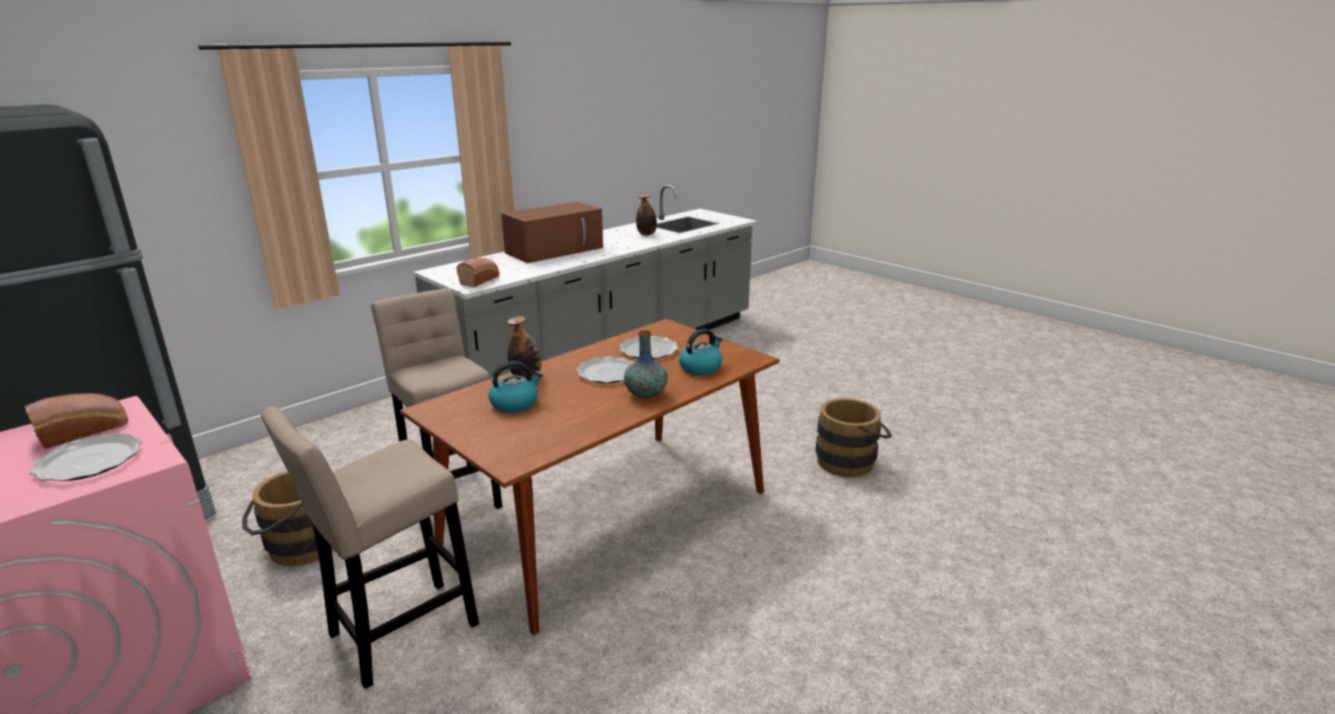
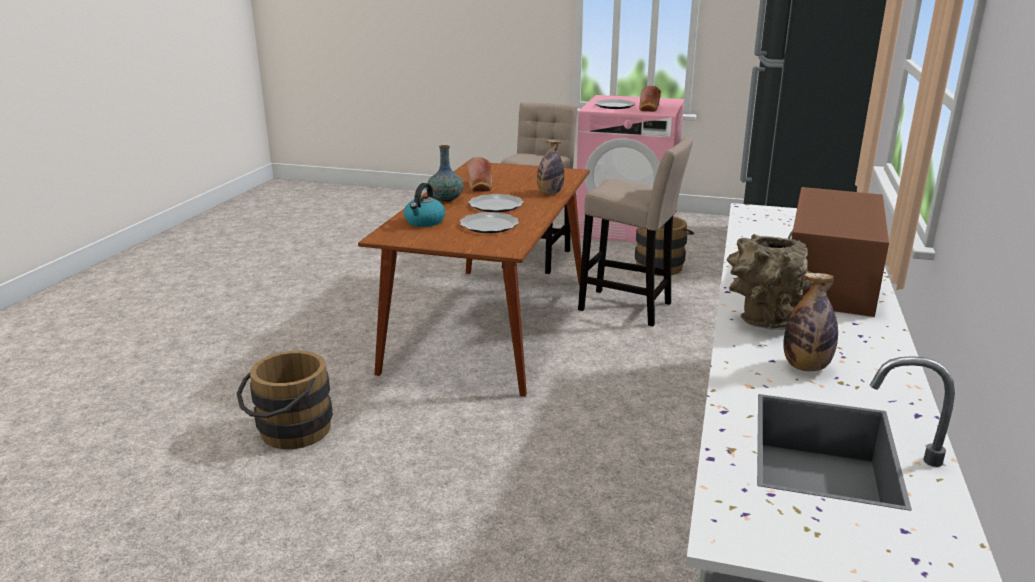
camera: 150 degrees right, 0 degrees up
bread [457,258,500,287] -> bread moved to [467,157,492,192]
kettle [489,361,543,413] -> none
none -> brown vase [727,234,813,330]

